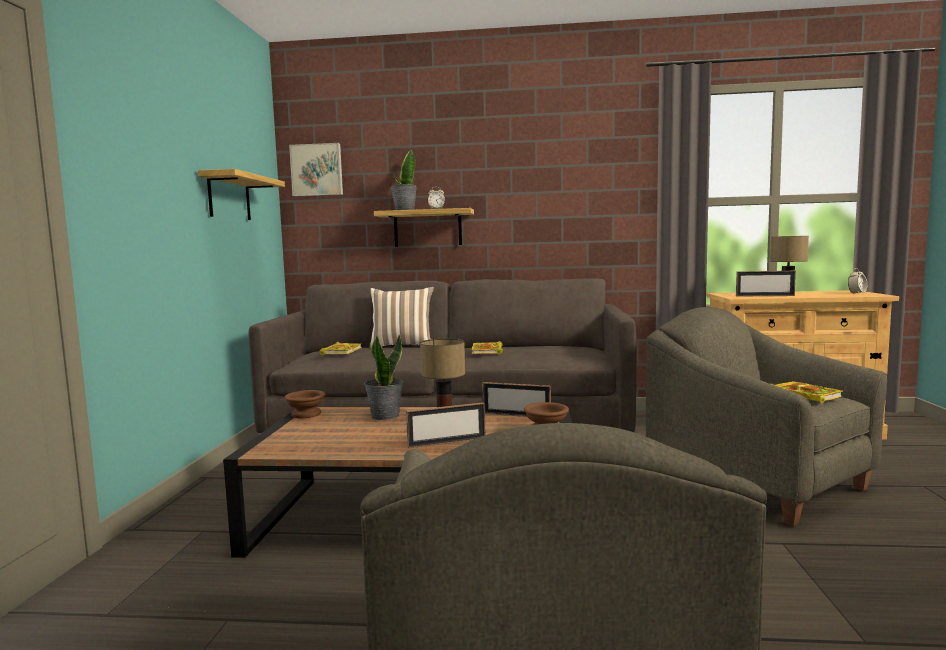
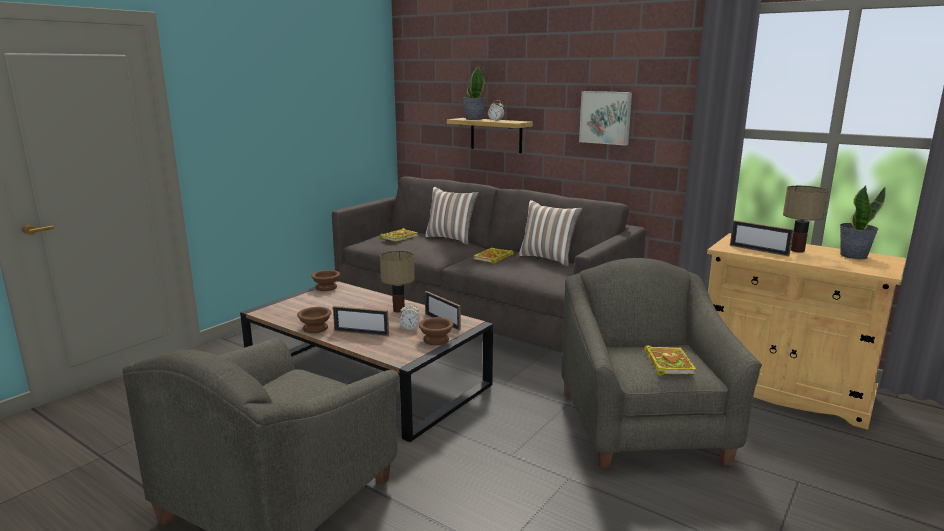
camera: 30 degrees right, 10 degrees up
shelf [198,169,285,220] -> none
picture [289,143,343,197] -> picture moved to [579,91,632,146]
potted plant [364,335,403,420] -> potted plant moved to [840,185,886,259]
alarm clock [848,268,867,293] -> alarm clock moved to [399,303,419,330]
none -> brown bowl [297,307,331,333]
none -> pillow [519,200,582,266]

